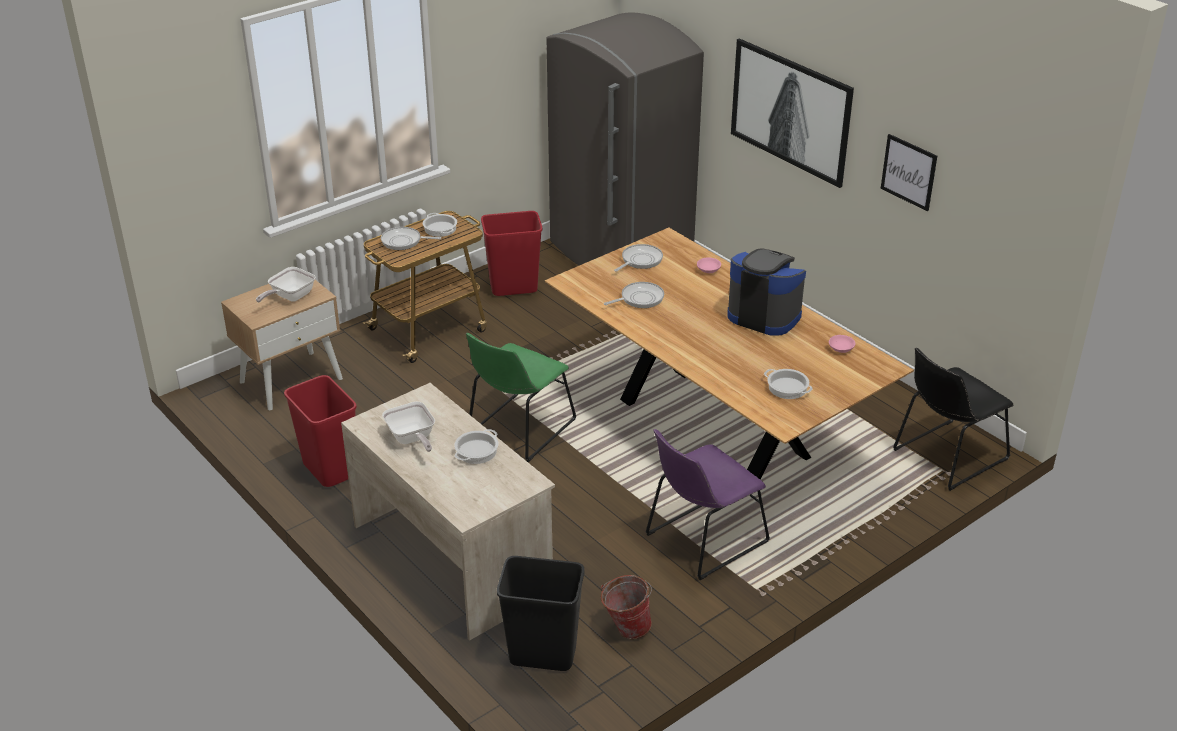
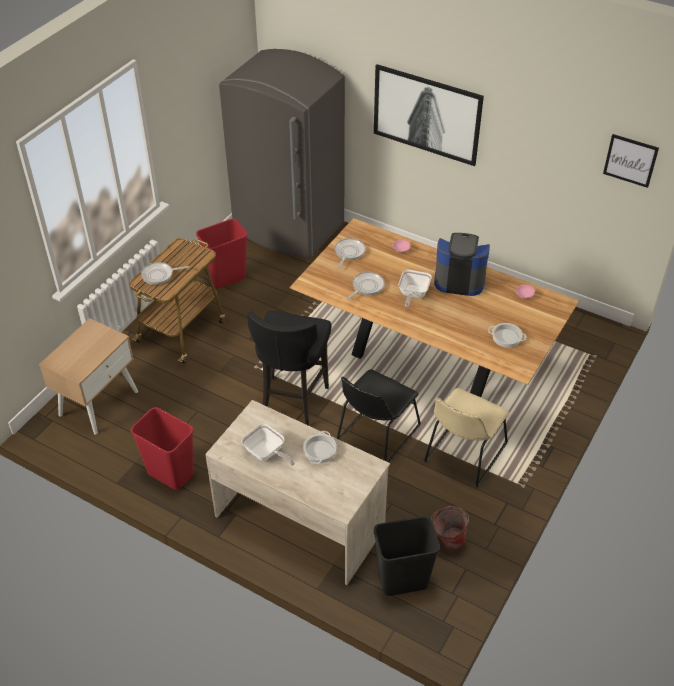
camera: 20 degrees left, 10 degrees up
frying pan [256,267,315,303] -> frying pan moved to [398,270,432,307]
cooking pot [423,213,457,237] -> none
green chair [466,333,576,462] -> black stool [247,311,331,426]
purple chair [646,429,770,580] -> beige chair [424,388,509,488]
picture [881,134,937,211] -> picture moved to [603,134,659,188]
black chair [893,348,1013,491] -> black chair moved to [337,369,421,463]

